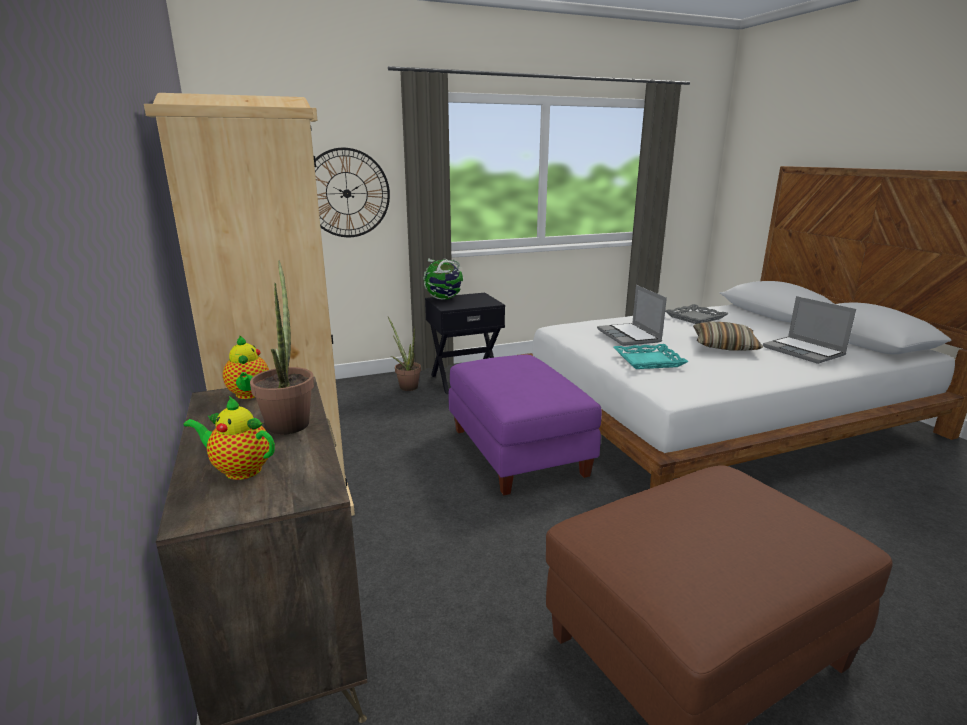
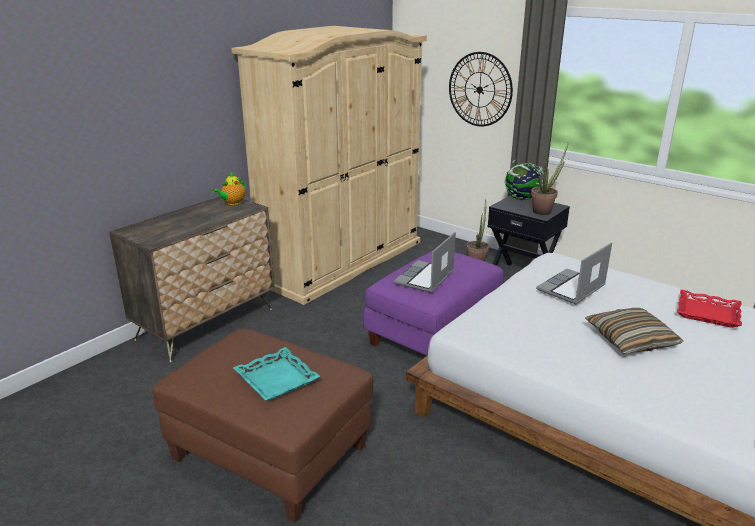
camera: 60 degrees right, 5 degrees up
teapot [183,396,275,480] -> none
potted plant [250,261,314,435] -> potted plant moved to [531,141,569,215]
turquoise tray [614,344,688,369] -> turquoise tray moved to [233,347,320,401]
grey tray [665,304,729,324] -> red tray [677,290,742,328]
laptop [763,296,856,364] -> laptop moved to [394,232,456,293]

